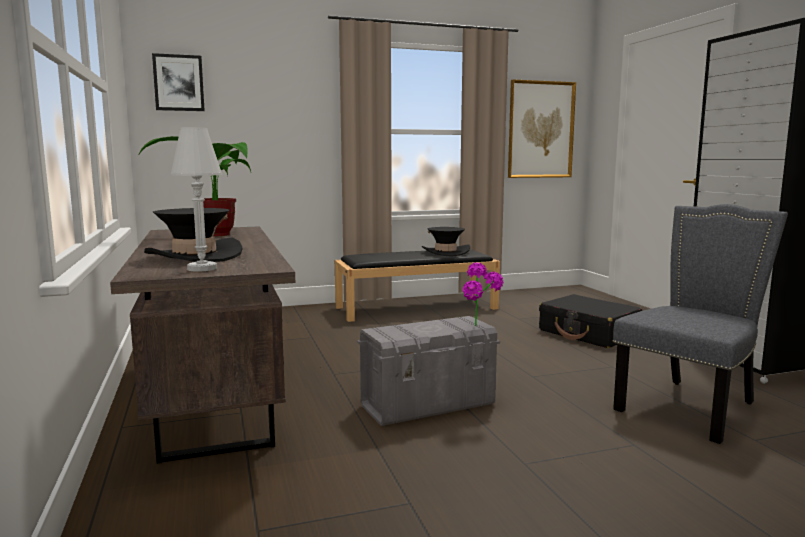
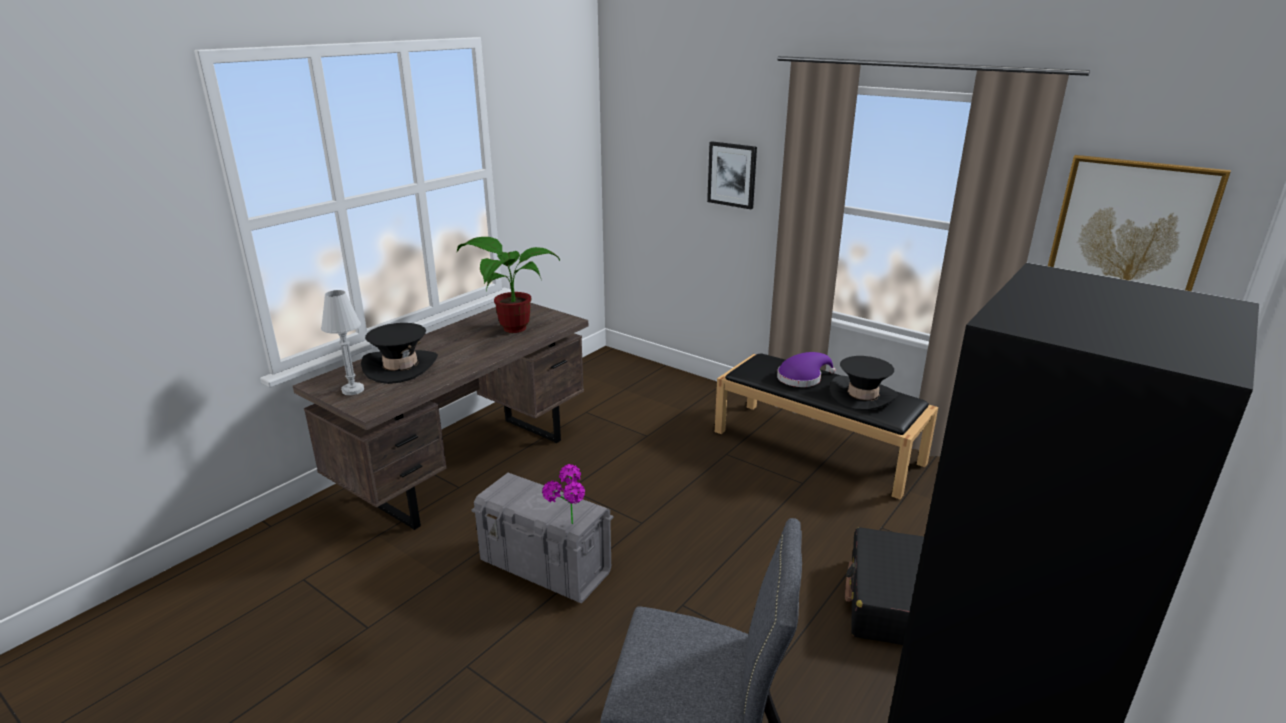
camera: 55 degrees right, 15 degrees up
picture [152,53,205,111] -> picture moved to [707,141,757,209]
none -> purple hat [777,352,836,387]

